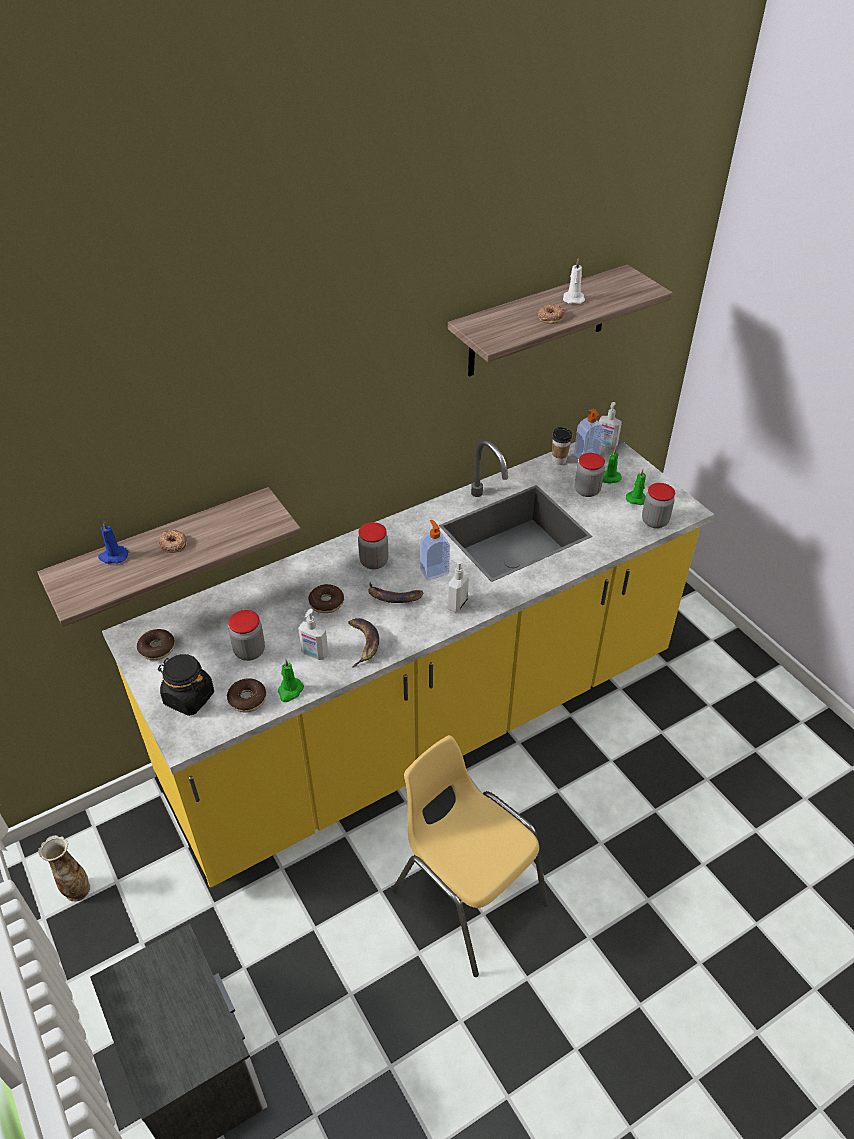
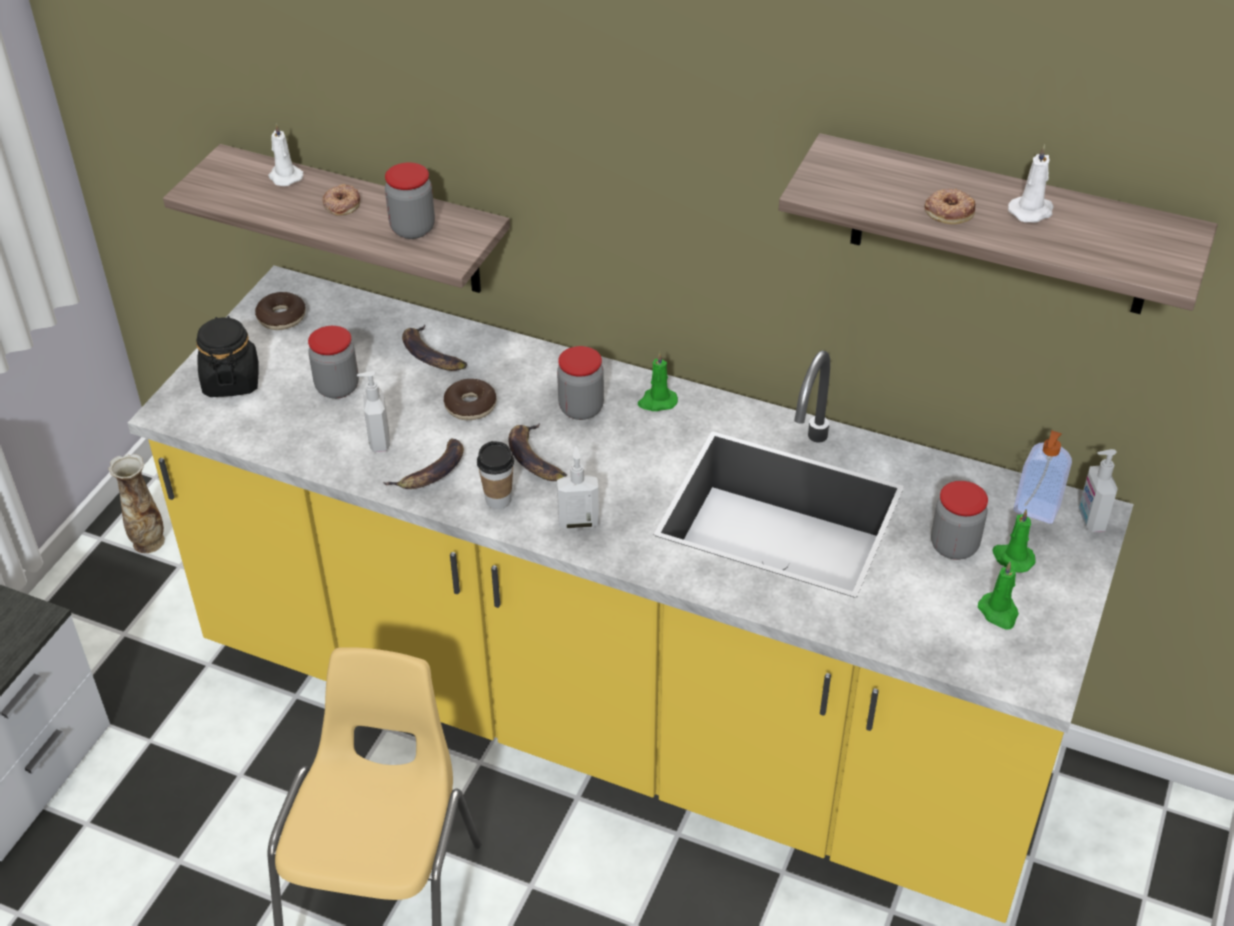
camera: 55 degrees right, 0 degrees up
blue candle [98,520,128,564] -> white candle [268,123,303,186]
donut [227,678,266,712] -> none
green candle [278,660,304,702] -> green candle moved to [638,352,678,411]
soap dispenser [420,520,450,580] -> none
cup [552,427,572,465] -> cup moved to [477,441,514,509]
jar [642,483,675,528] -> jar moved to [385,162,435,239]
none -> banana [402,325,467,371]

